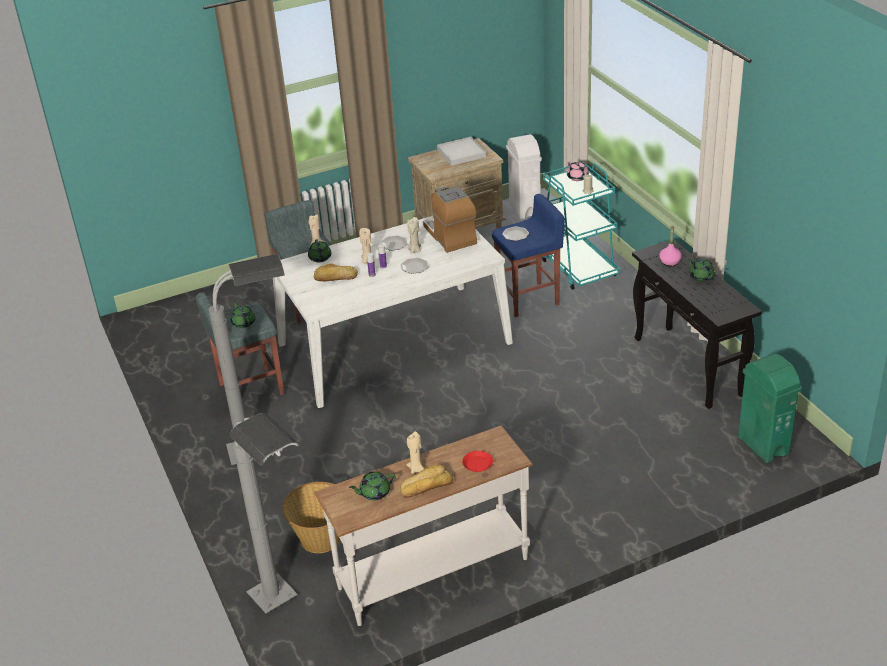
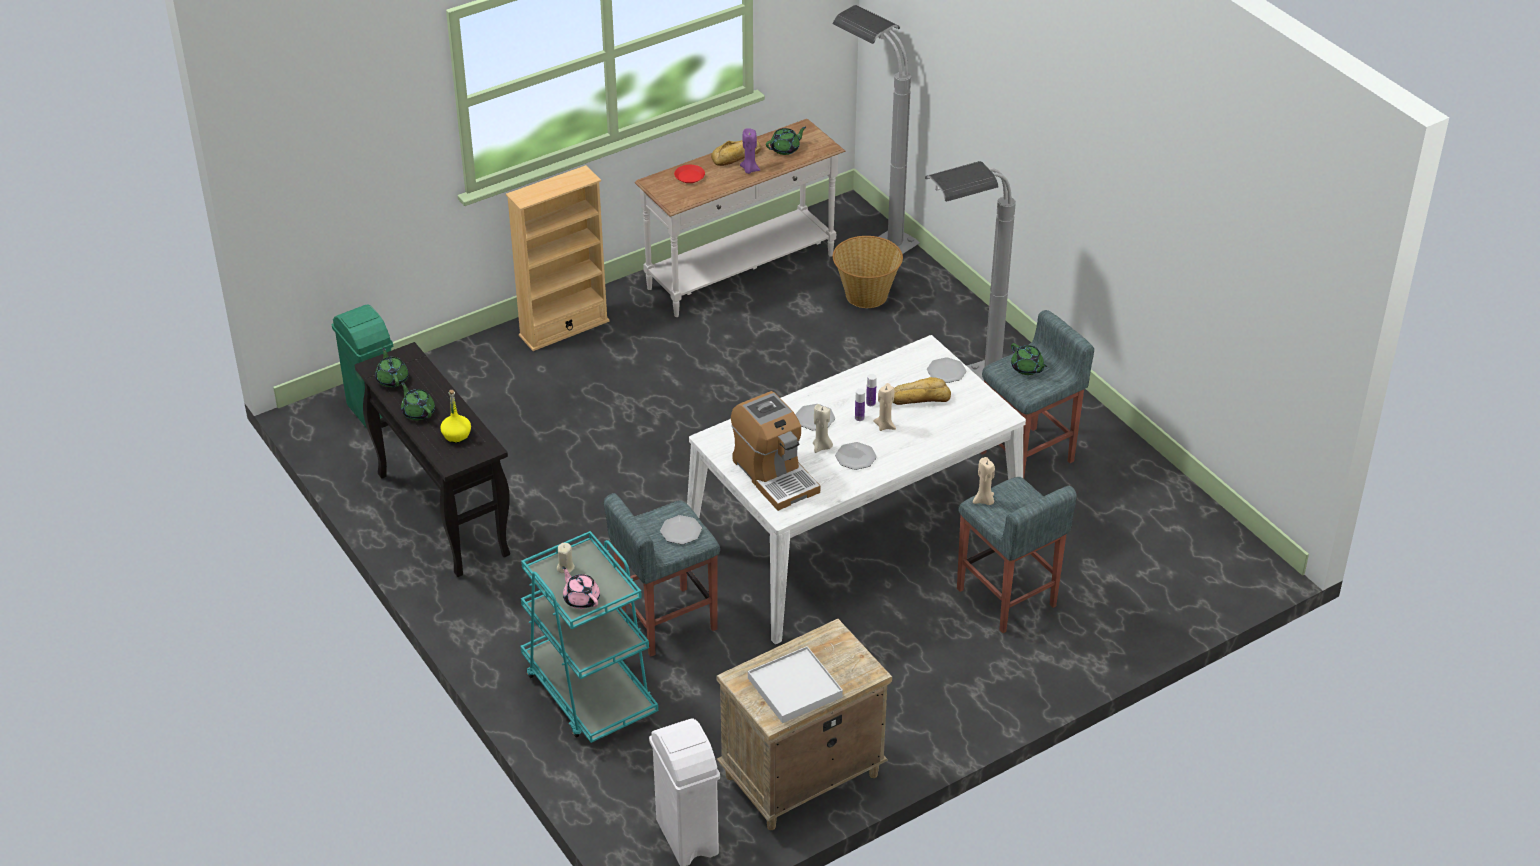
camera: 170 degrees right, 5 degrees up
green teapot [308,239,331,262] -> green teapot moved to [375,348,409,387]
beige candle [407,431,424,474] -> purple candle [740,128,760,174]
blue stool [492,194,565,317] -> grey stool [604,493,720,657]
pink bottle [659,226,682,267] -> yellow bottle [440,390,471,443]
none -> beige bookcase [506,165,610,351]
none -> plate [927,357,966,383]

